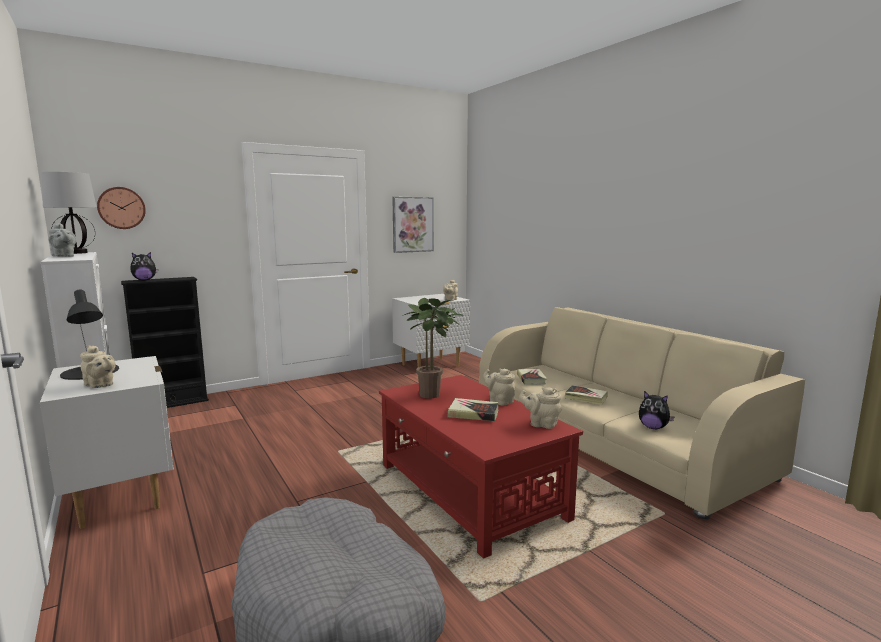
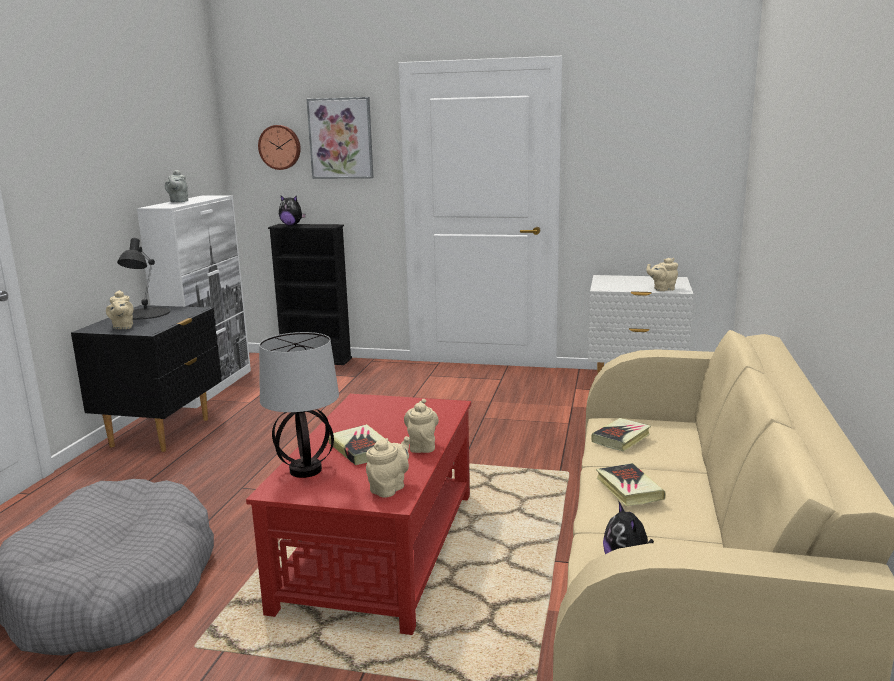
camera: 45 degrees right, 5 degrees up
white nightstand [40,356,174,529] -> black nightstand [71,305,222,452]
table lamp [41,172,97,254] -> table lamp moved to [259,332,339,478]
picture [392,197,434,253] -> picture moved to [307,97,374,179]
potted plant [404,298,464,399] -> none
beige teapot [519,387,562,429] -> beige teapot turned 60 degrees clockwise [366,436,409,498]

